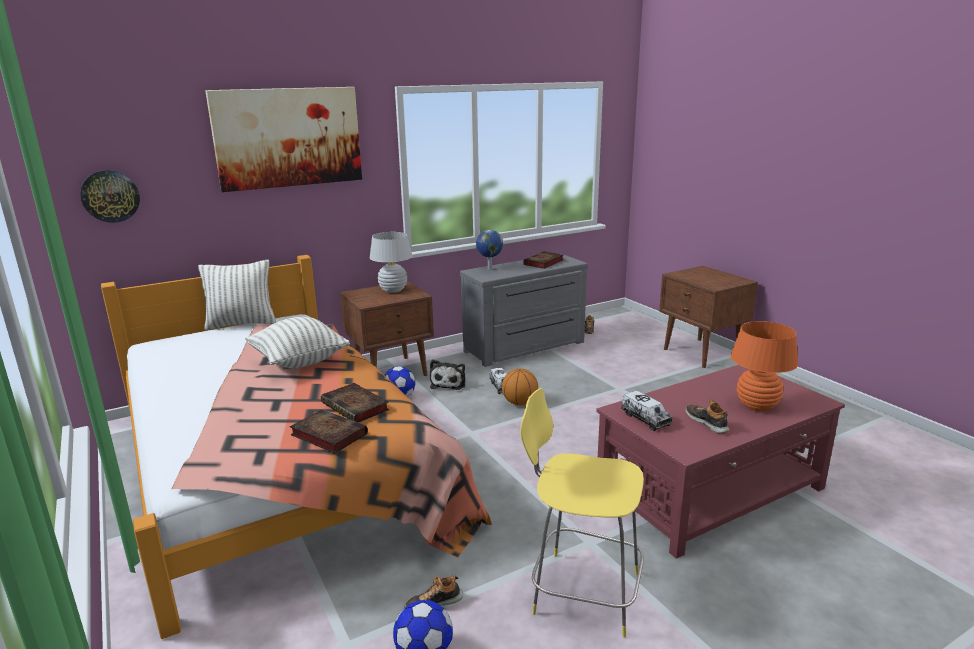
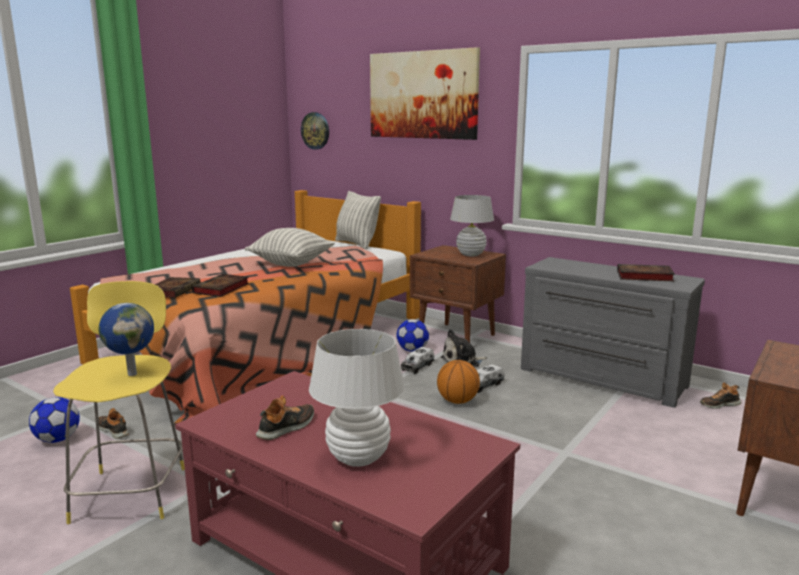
camera: 65 degrees right, 5 degrees down
globe [476,230,503,270] -> globe moved to [99,303,154,376]
toy truck [621,391,673,431] -> toy truck moved to [401,347,435,374]
orange table lamp [731,321,798,411] -> white table lamp [309,329,405,467]

